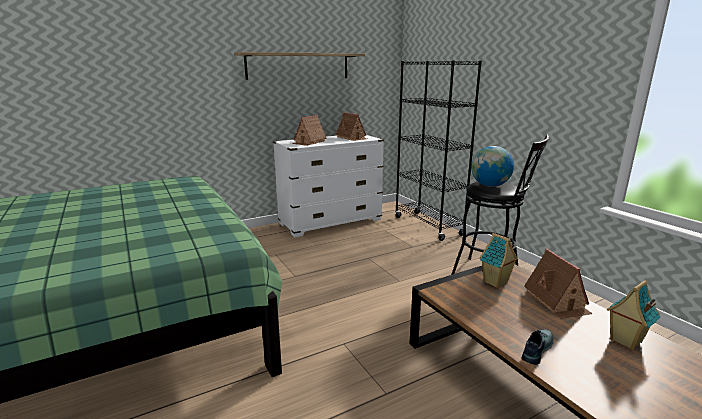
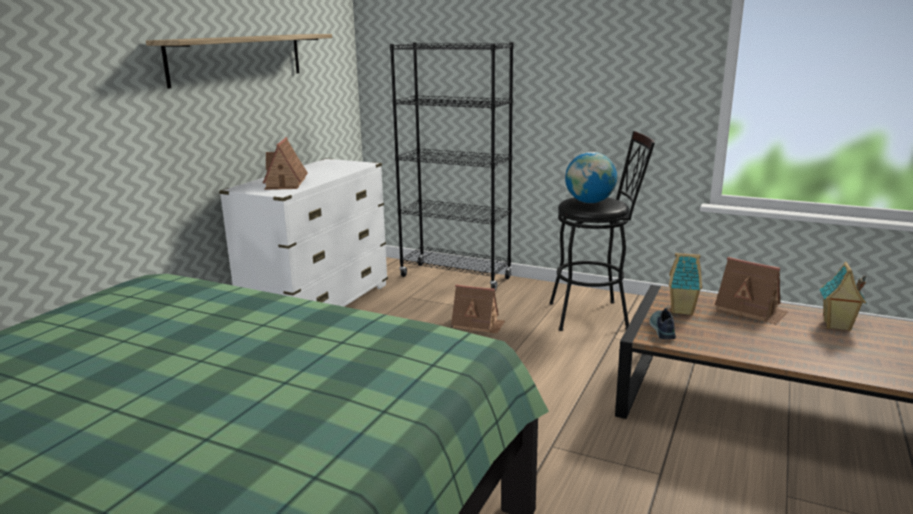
camera: 35 degrees left, 0 degrees up
toy house [336,112,367,141] -> toy house moved to [451,285,505,334]
shoe [521,329,554,365] -> shoe moved to [649,308,676,339]

